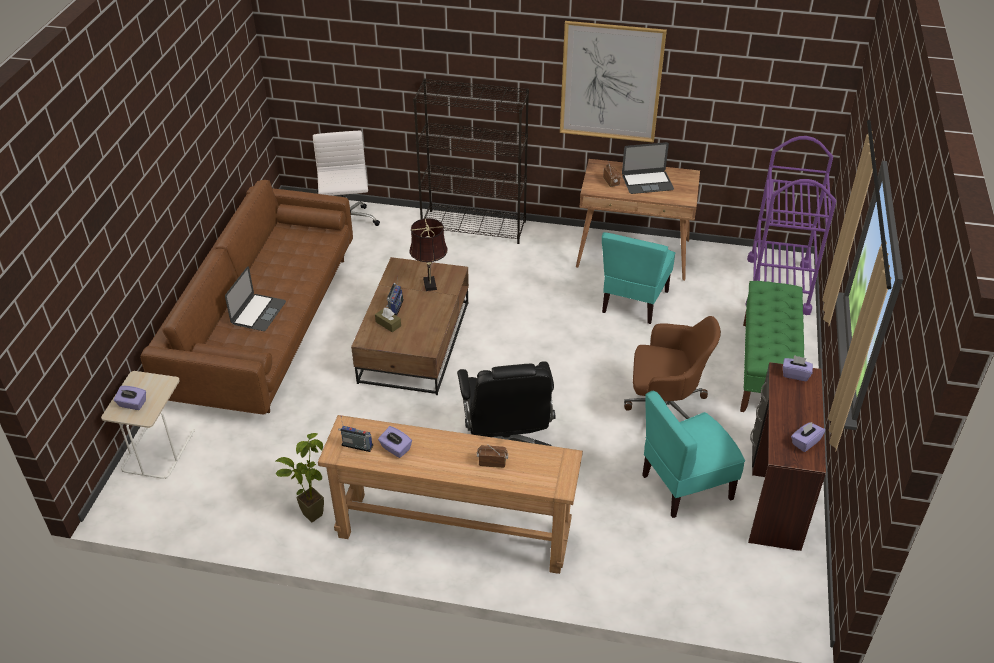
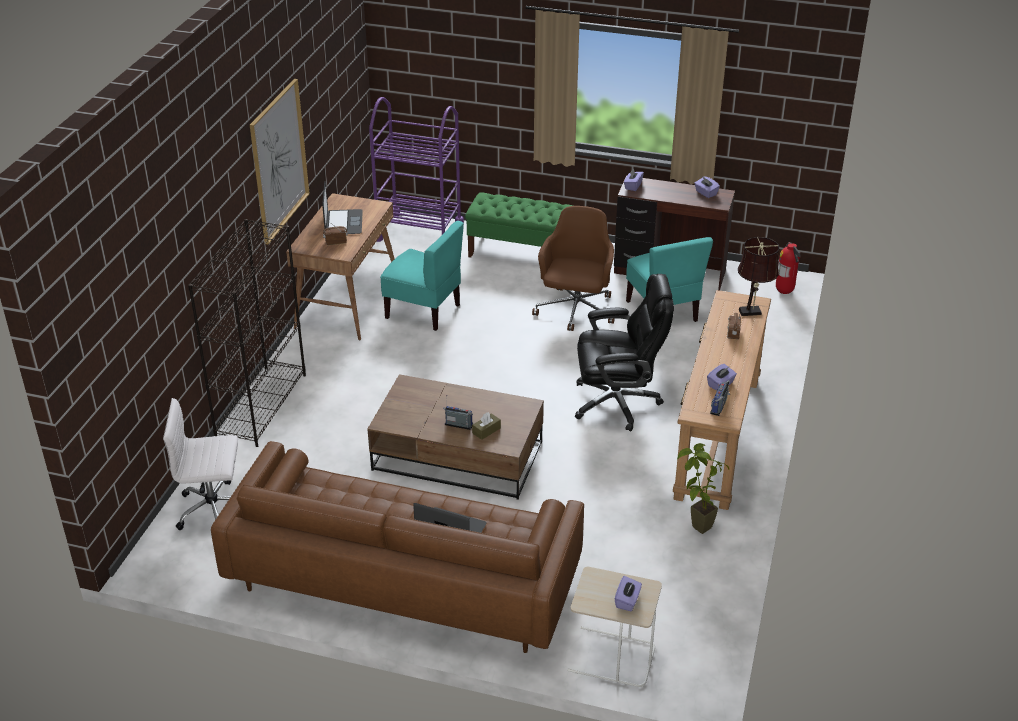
camera: 85 degrees left, 5 degrees down
brown table lamp [409,218,448,291] -> brown table lamp moved to [738,237,779,316]
none -> fire extinguisher [776,242,800,294]

